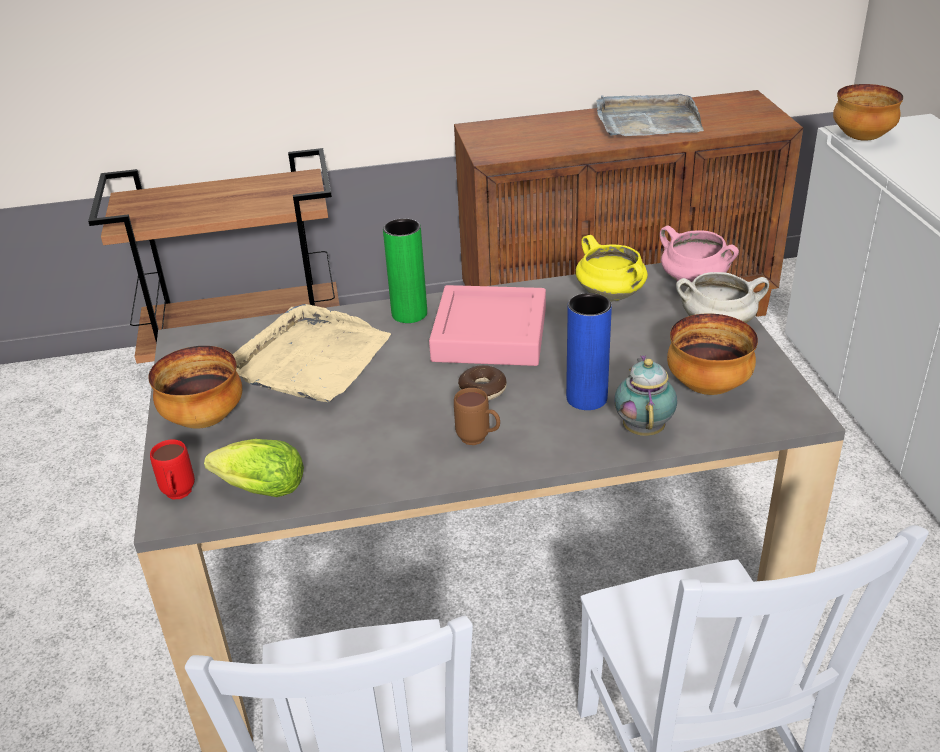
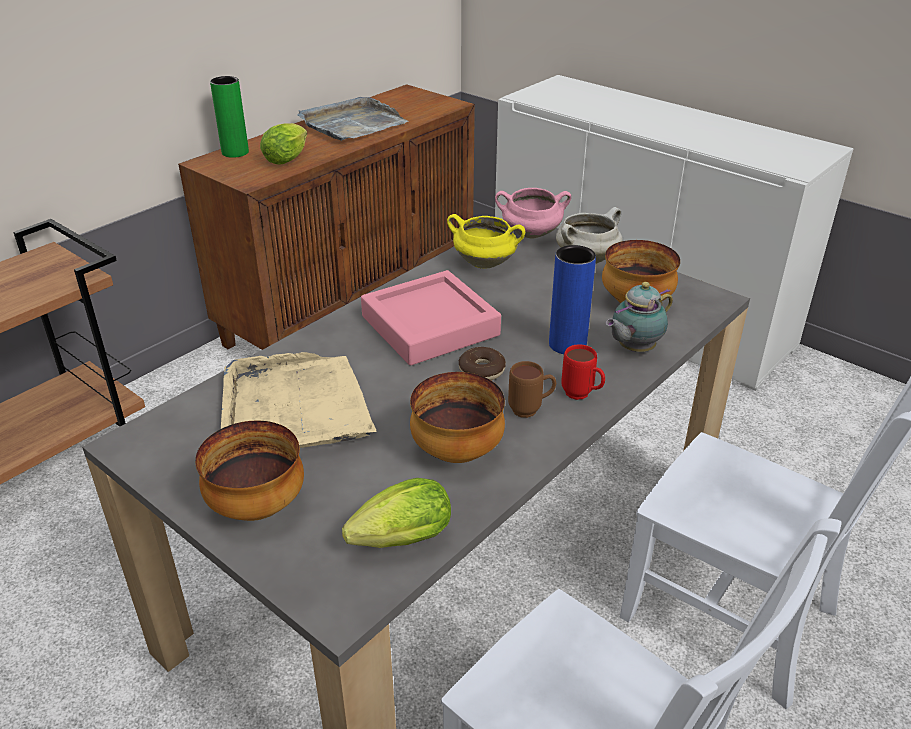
camera: 40 degrees left, 0 degrees up
red mug [150,439,195,500] -> red mug moved to [561,344,605,400]
green vase [383,219,427,323] -> green vase moved to [210,76,249,158]
teapot [614,355,677,436] -> teapot turned 90 degrees counterclockwise [606,282,673,352]
bowl [833,84,903,141] -> bowl moved to [410,372,505,463]
none -> lettuce [260,123,307,165]

